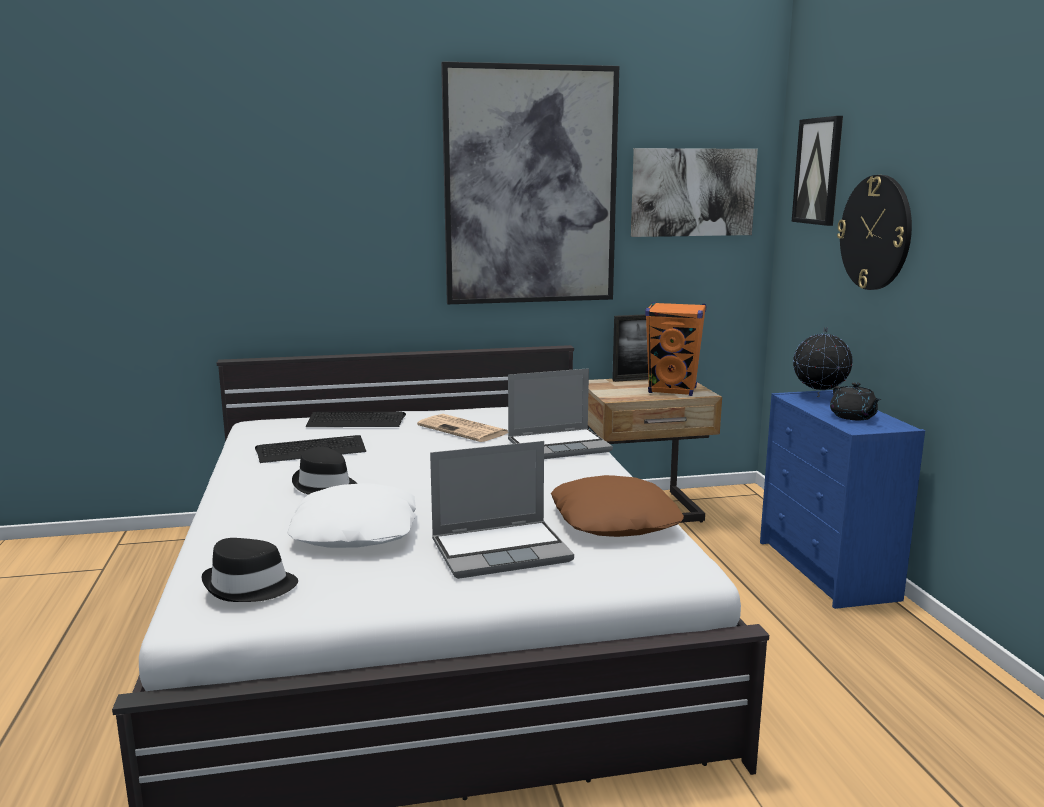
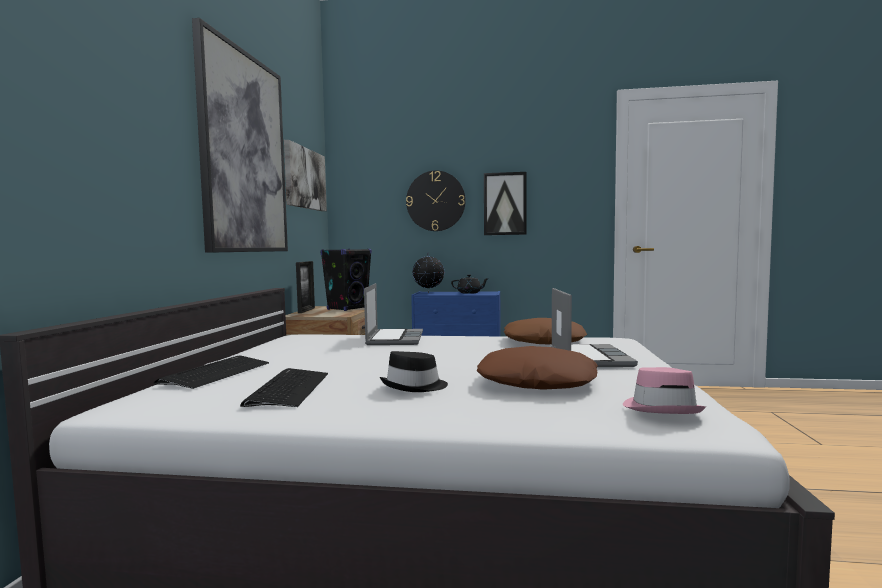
camera: 70 degrees left, 10 degrees down
black hat [201,538,298,602] -> pink hat [623,367,706,414]
white pillow [287,483,416,548] -> brown pillow [477,346,598,390]
newspaper [417,414,508,442] -> none
orange speaker [645,302,706,396] -> black speaker [320,249,372,311]
picture [792,116,843,226] -> picture moved to [484,172,526,235]

